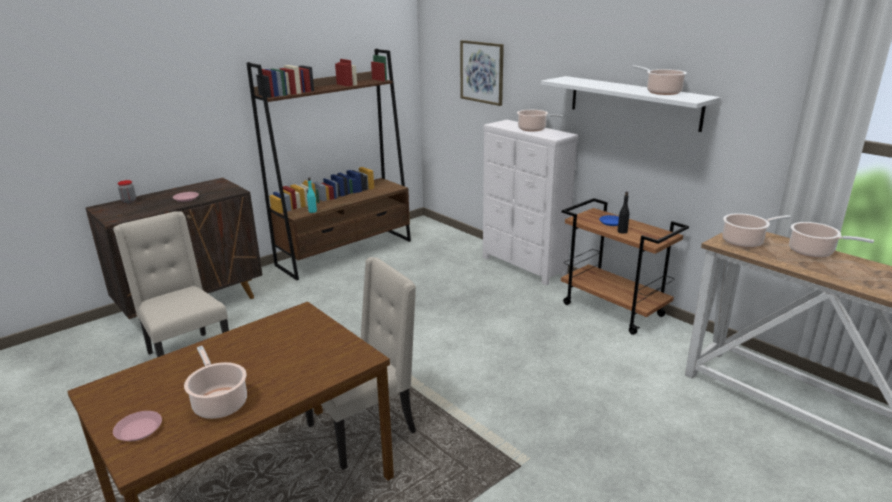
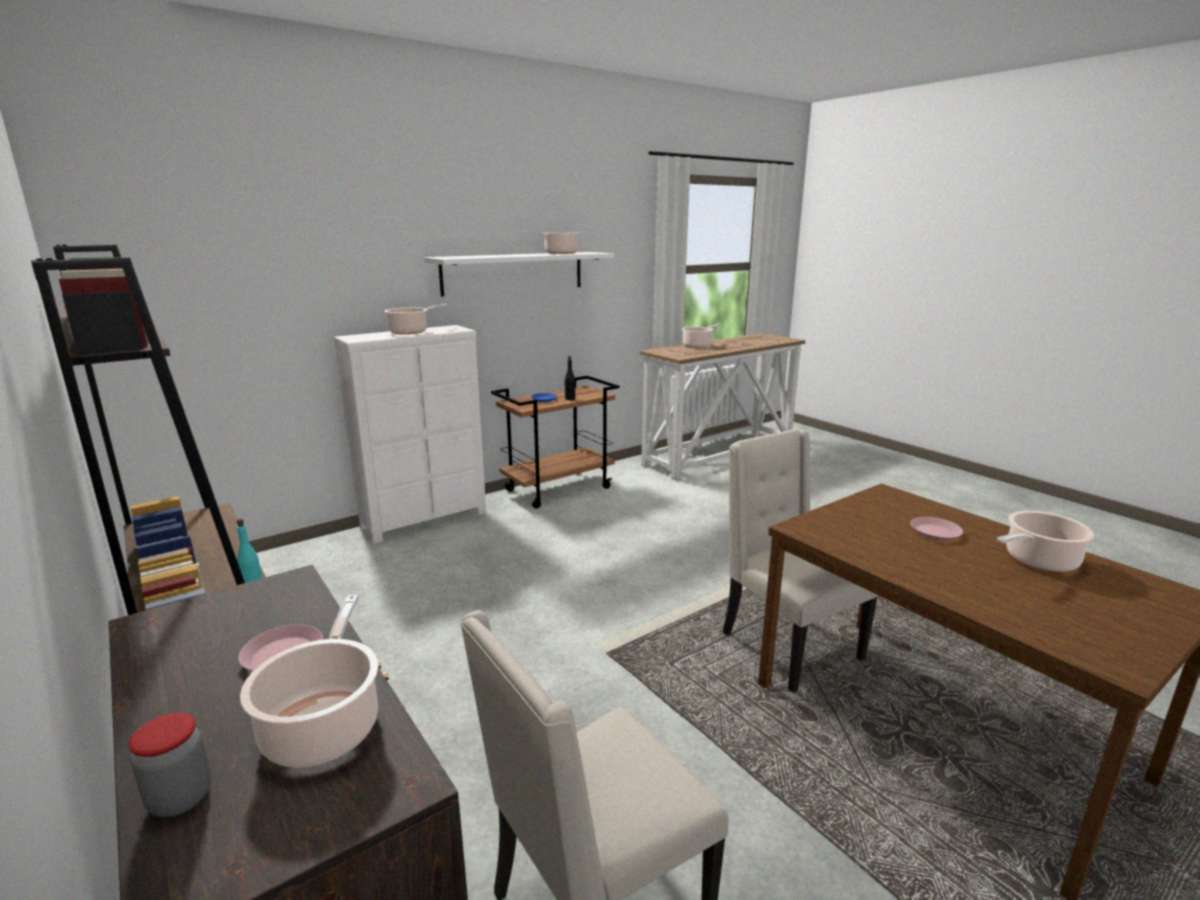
camera: 85 degrees left, 5 degrees down
pink plate [113,411,162,441] -> pink plate moved to [910,517,963,541]
picture [460,40,504,106] -> none
cooking pot [722,213,792,248] -> cooking pot moved to [240,595,379,768]

